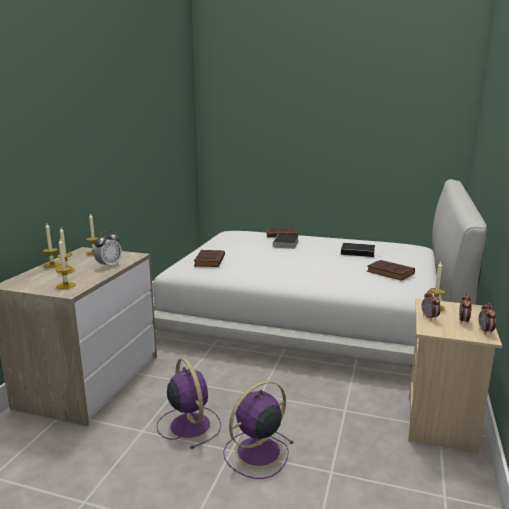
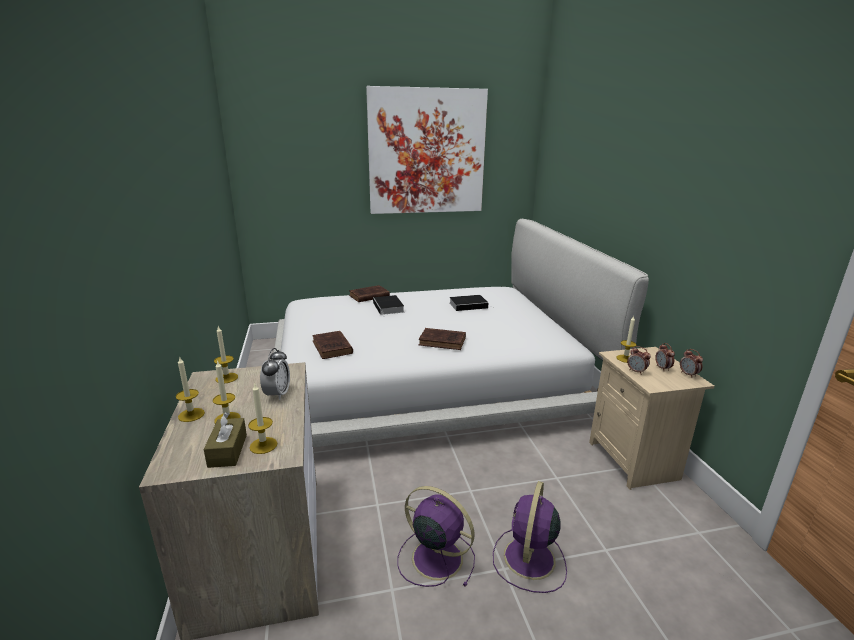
camera: 30 degrees left, 5 degrees up
brown book [367,260,415,281] -> brown book moved to [419,328,466,350]
none -> brown tissue box [204,412,247,468]
none -> picture [366,86,488,214]

